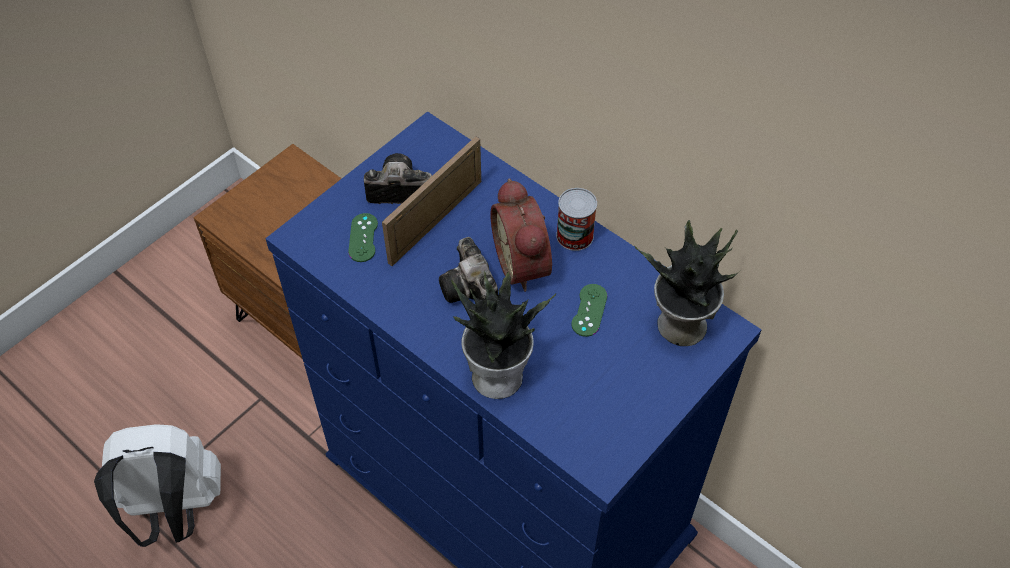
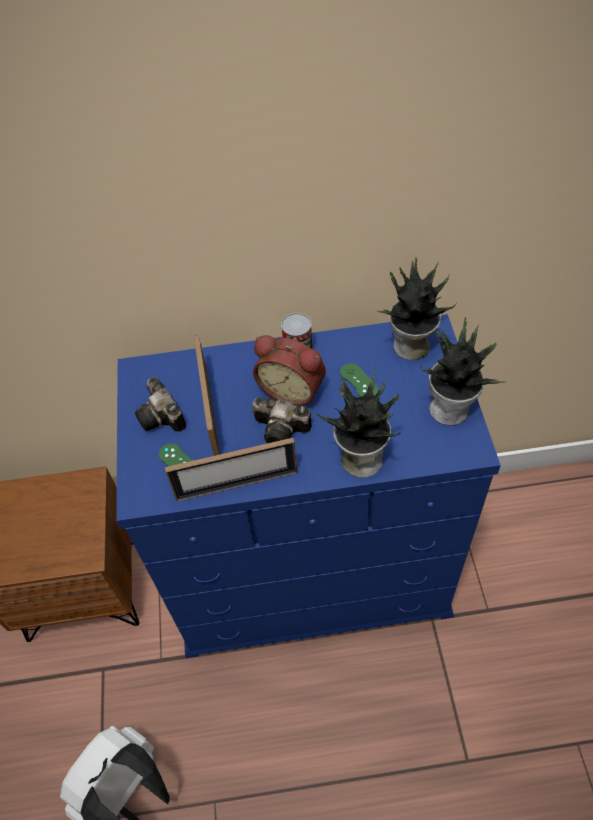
camera: 45 degrees left, 0 degrees up
camera [364,153,432,204] -> camera turned 75 degrees counterclockwise [135,376,186,432]
none -> picture frame [165,438,297,501]
none -> potted plant [420,317,507,425]

